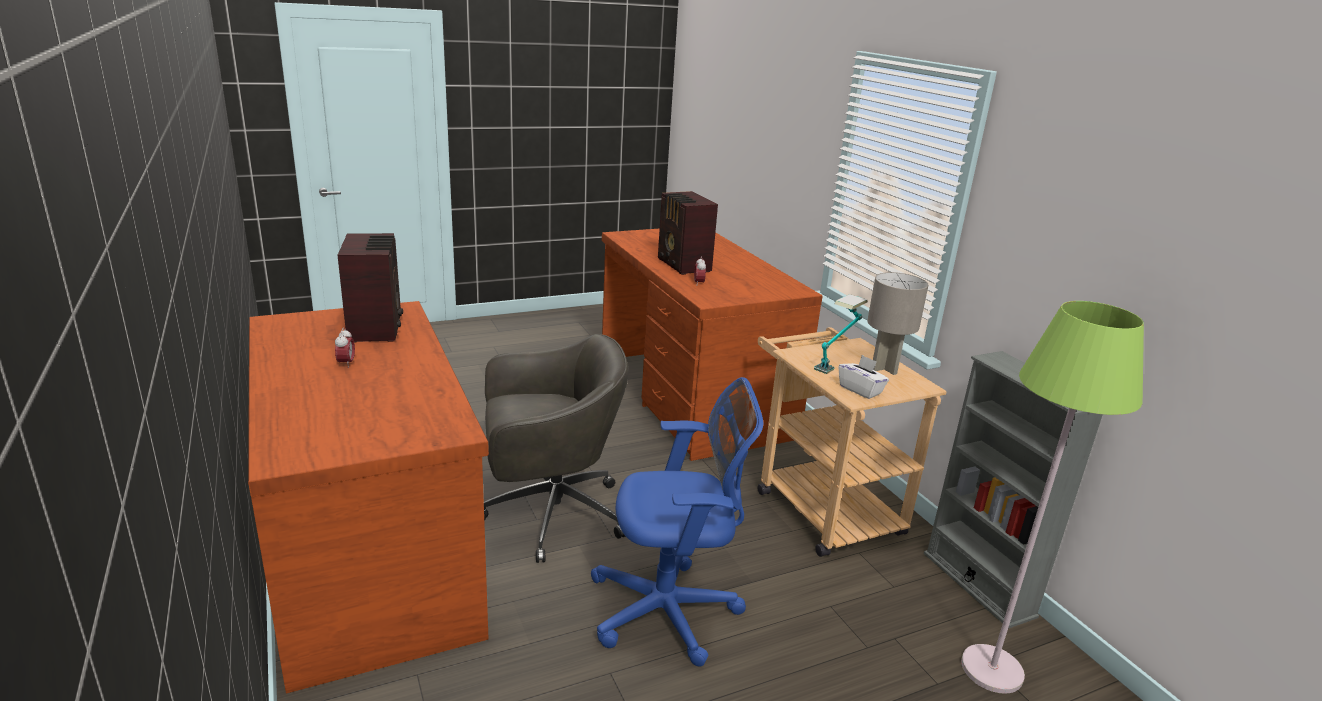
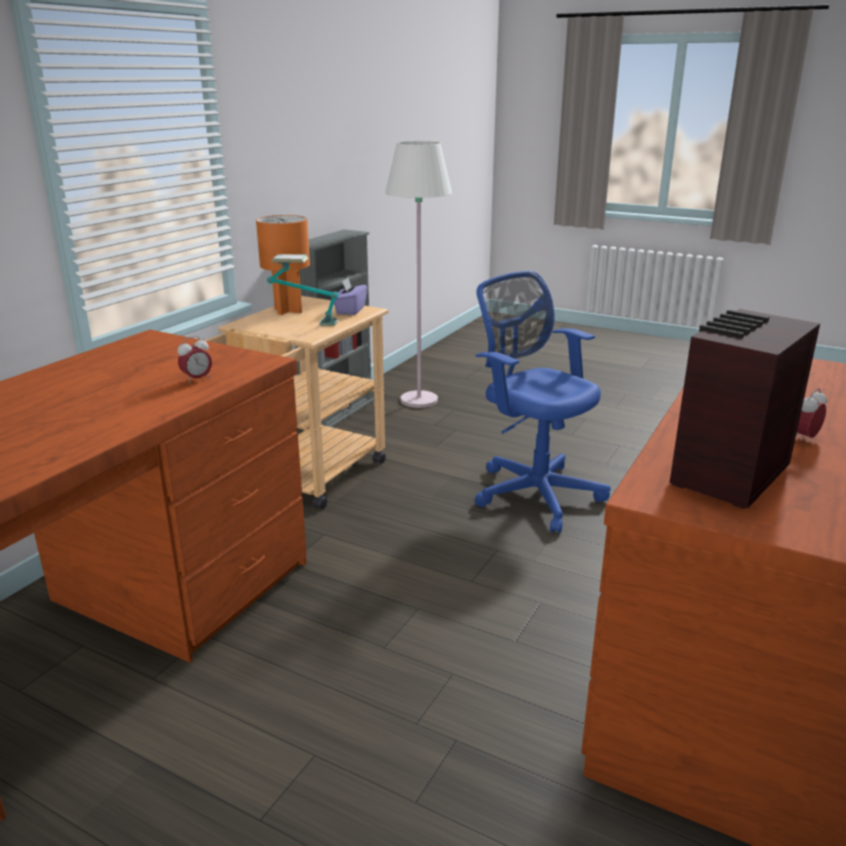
camera: 125 degrees left, 0 degrees up
grey office chair [484,334,629,563] -> none
radio [658,191,718,275] -> none
white tissue box [839,355,889,399] -> purple tissue box [334,278,367,315]
grey table lamp [867,272,928,375] -> orange table lamp [256,215,310,315]
green floor lamp [961,301,1144,694] -> white floor lamp [385,141,452,408]

